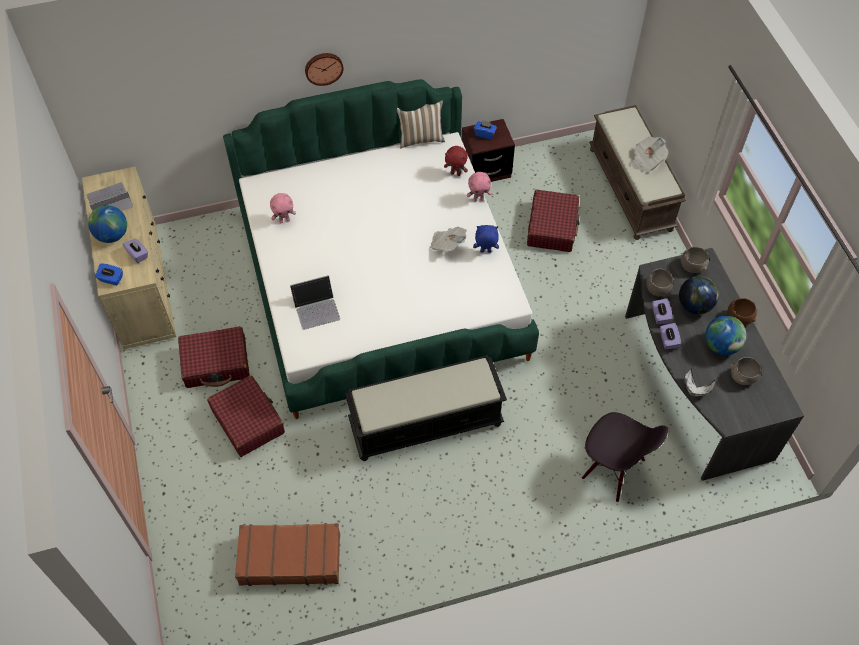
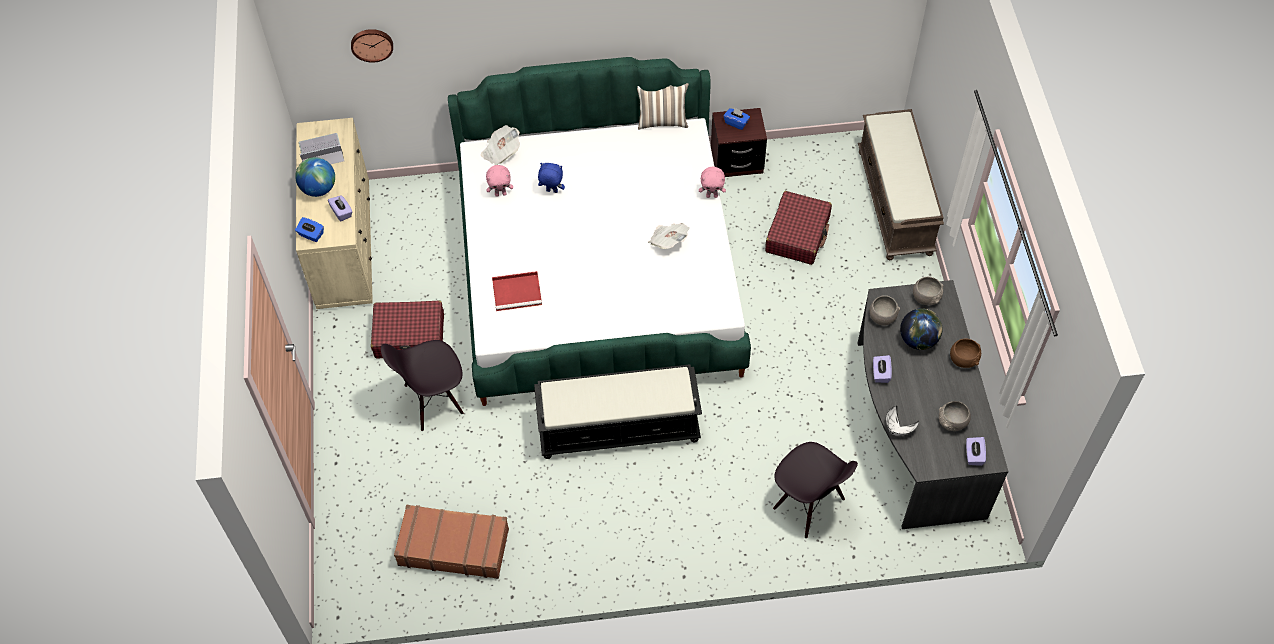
camera: 10 degrees right, 0 degrees up
red suitcase [207,375,285,457] -> black chair [381,340,464,431]
laptop [290,275,340,330] -> red tray [492,271,542,311]
wall clock [305,53,343,86] -> wall clock moved to [351,29,393,63]
red plush toy [444,146,468,176] -> none
blue plush toy [473,225,499,253] -> blue plush toy moved to [538,163,565,193]
newspaper [629,136,668,173] -> newspaper moved to [481,125,520,165]
purple tissue box [652,298,673,324] -> purple tissue box moved to [966,437,986,466]
globe [705,316,747,355] -> none

